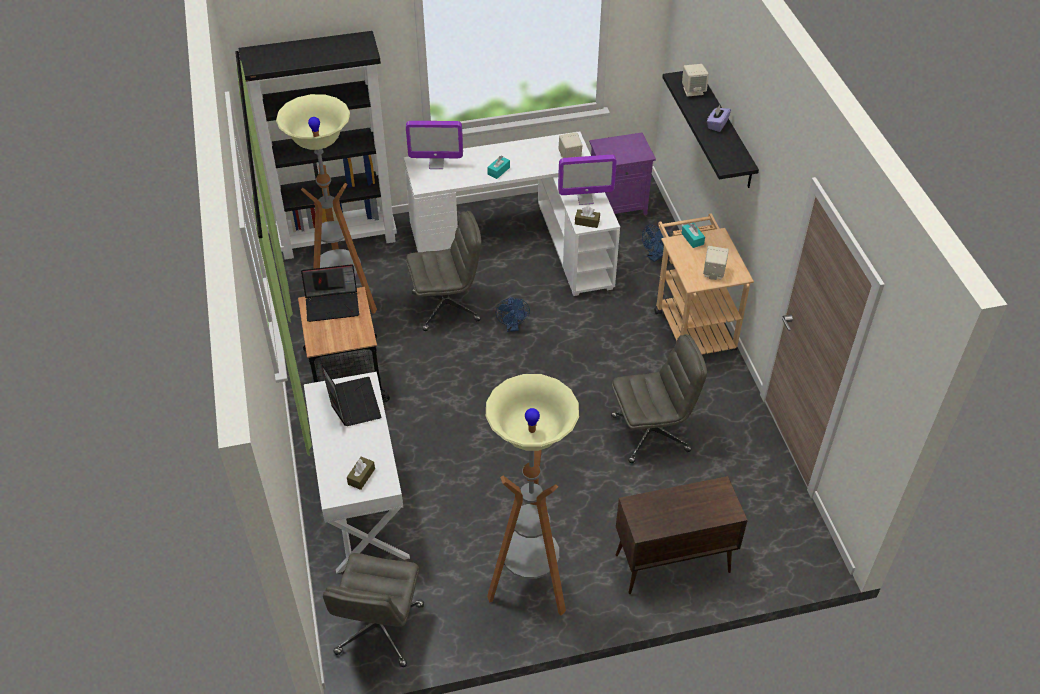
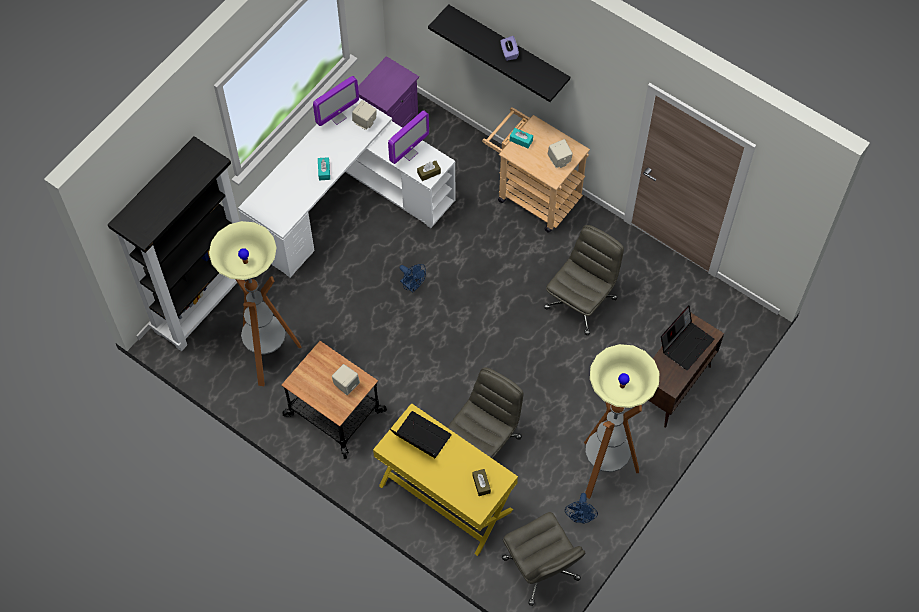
camera: 40 degrees left, 15 degrees up
laptop [301,264,359,322] -> laptop moved to [661,305,714,370]
white desk [304,372,410,573] -> yellow desk [373,403,518,556]
monitor [406,121,463,169] -> monitor moved to [313,76,359,126]
grey office chair [406,211,482,331] -> grey office chair moved to [447,368,523,459]
blue fan [642,225,670,262] -> blue fan moved to [565,493,598,524]
beige speaker [682,64,709,97] -> beige speaker moved to [332,364,360,395]

